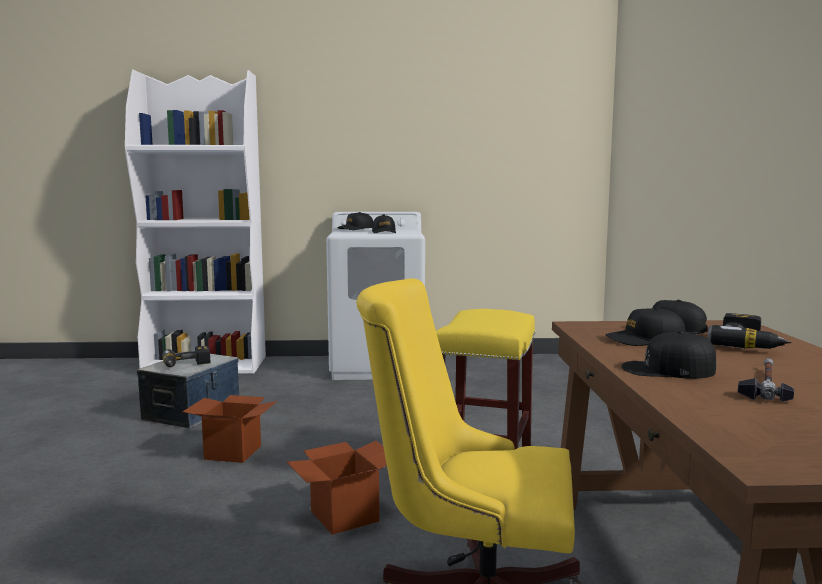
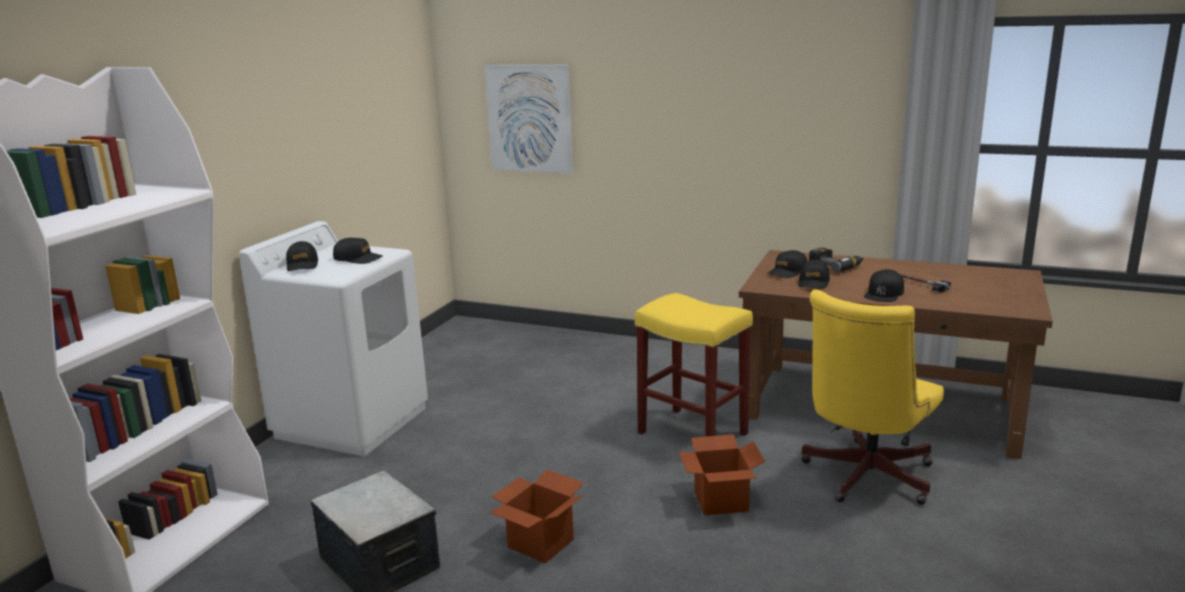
camera: 65 degrees left, 10 degrees up
power drill [162,346,210,367] -> none
none -> picture [485,65,573,173]

